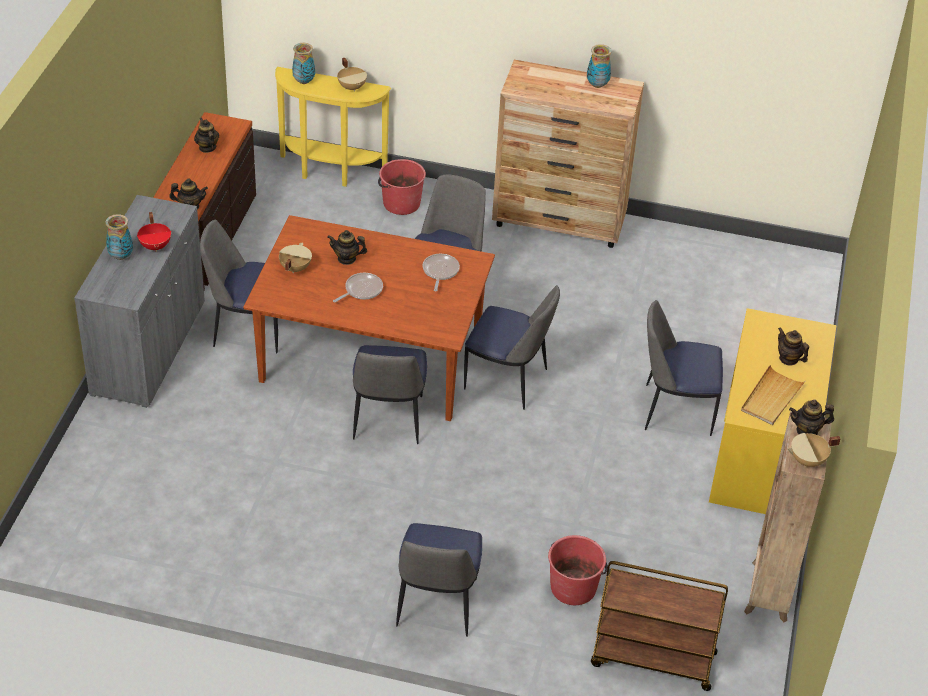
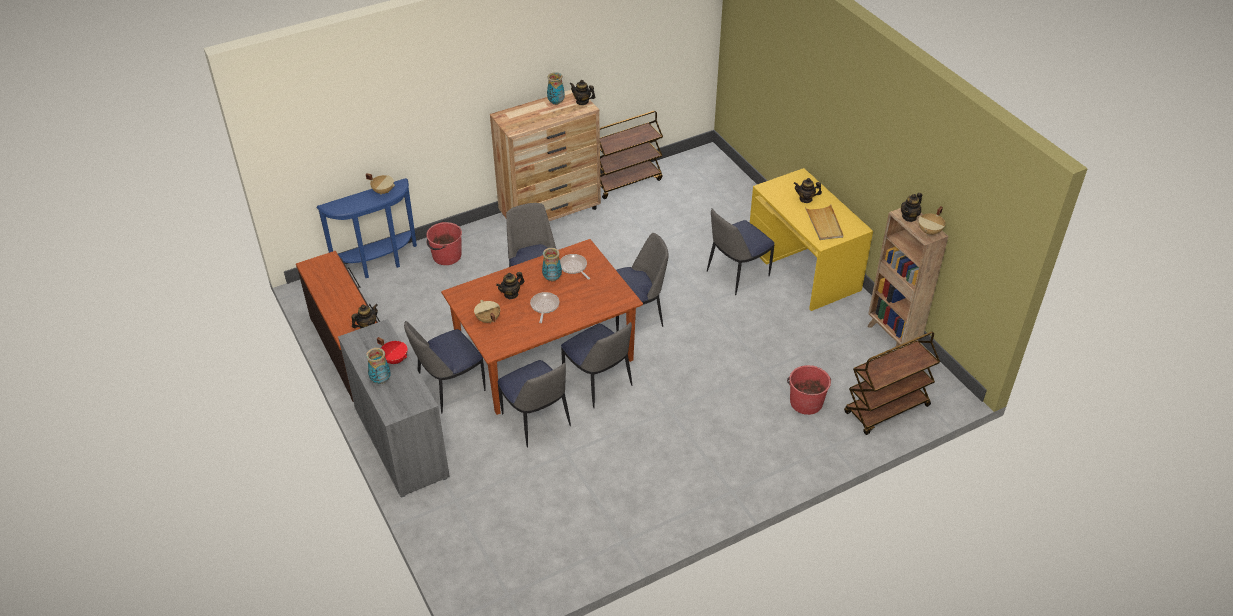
camera: 40 degrees left, 0 degrees up
teapot [194,118,219,153] -> teapot moved to [570,80,595,105]
yellow console table [275,67,391,187] -> blue console table [316,178,417,278]
vase [292,43,315,84] -> vase moved to [542,248,562,281]
chair [396,523,482,637] -> chair moved to [497,360,571,448]
none -> brown cart [600,111,663,199]

